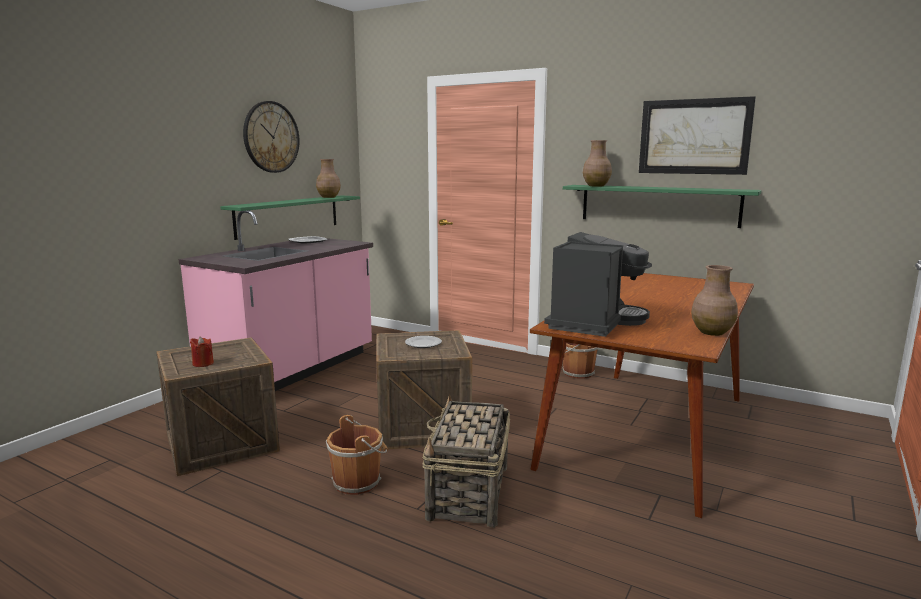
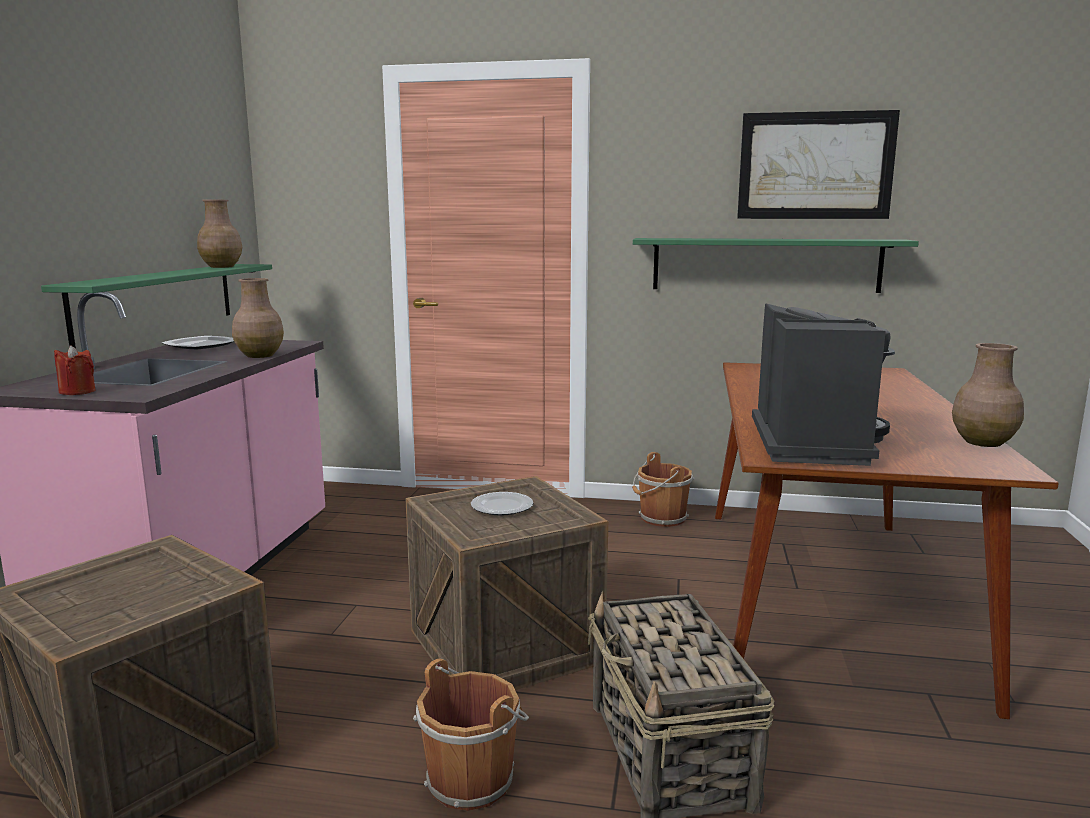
camera: 20 degrees left, 0 degrees up
red candle [190,337,214,367] -> red candle moved to [54,345,96,395]
wall clock [243,101,300,173] -> none
brown vase [583,140,612,187] -> brown vase moved to [232,278,284,358]

